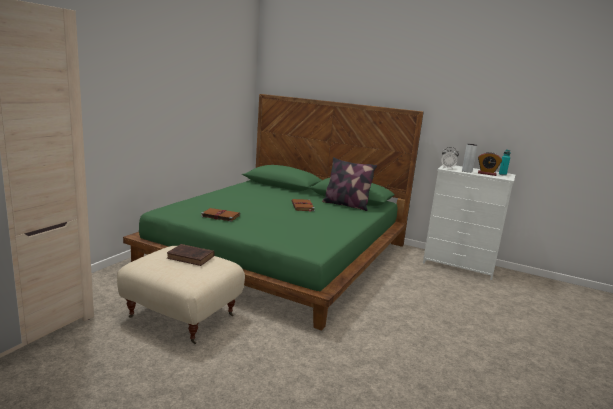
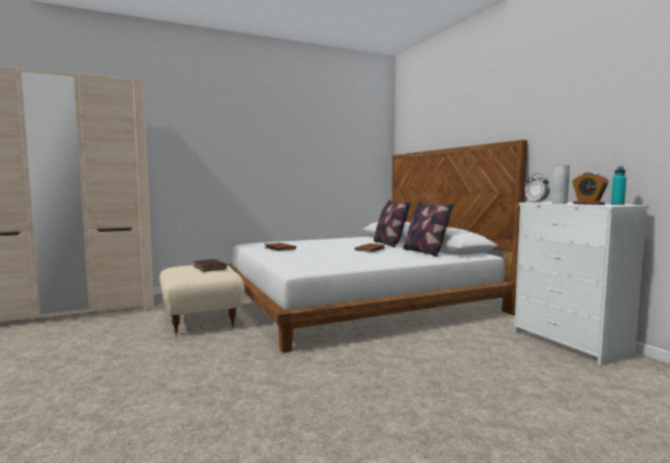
camera: 40 degrees right, 10 degrees down
green bed [123,94,424,331] -> white bed [226,140,527,353]
none -> pillow [374,200,411,248]

